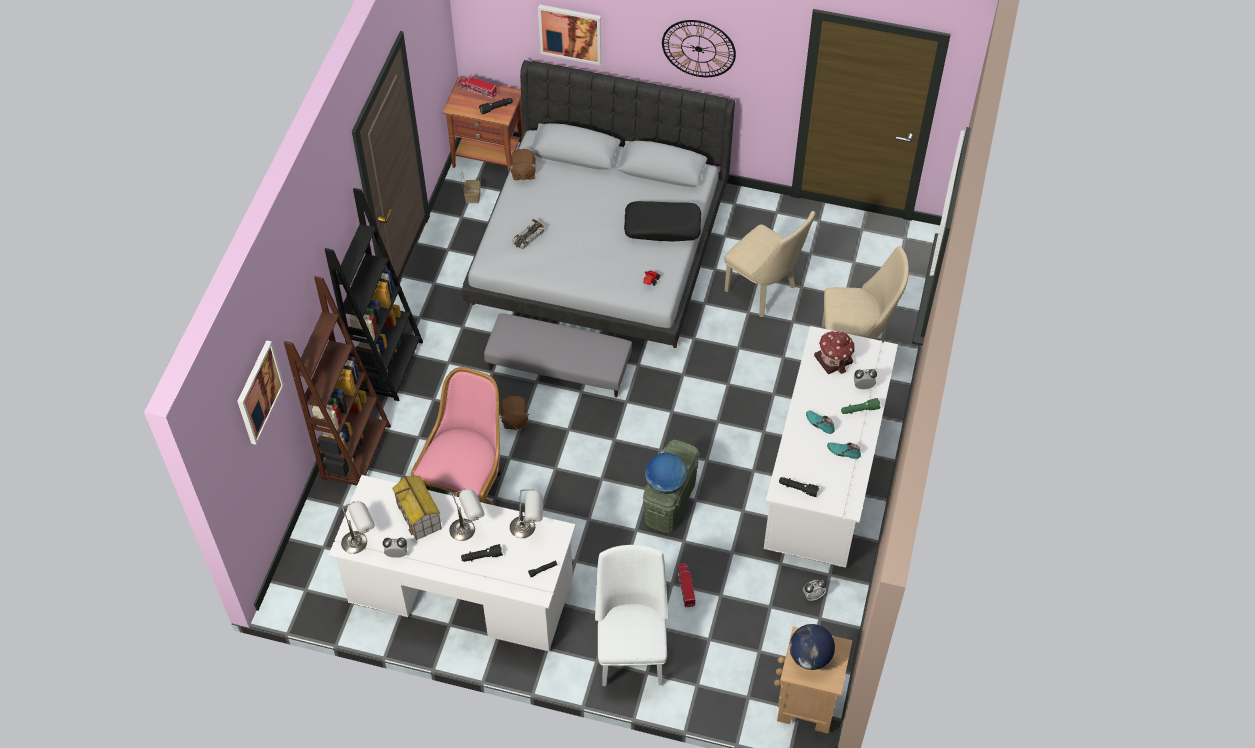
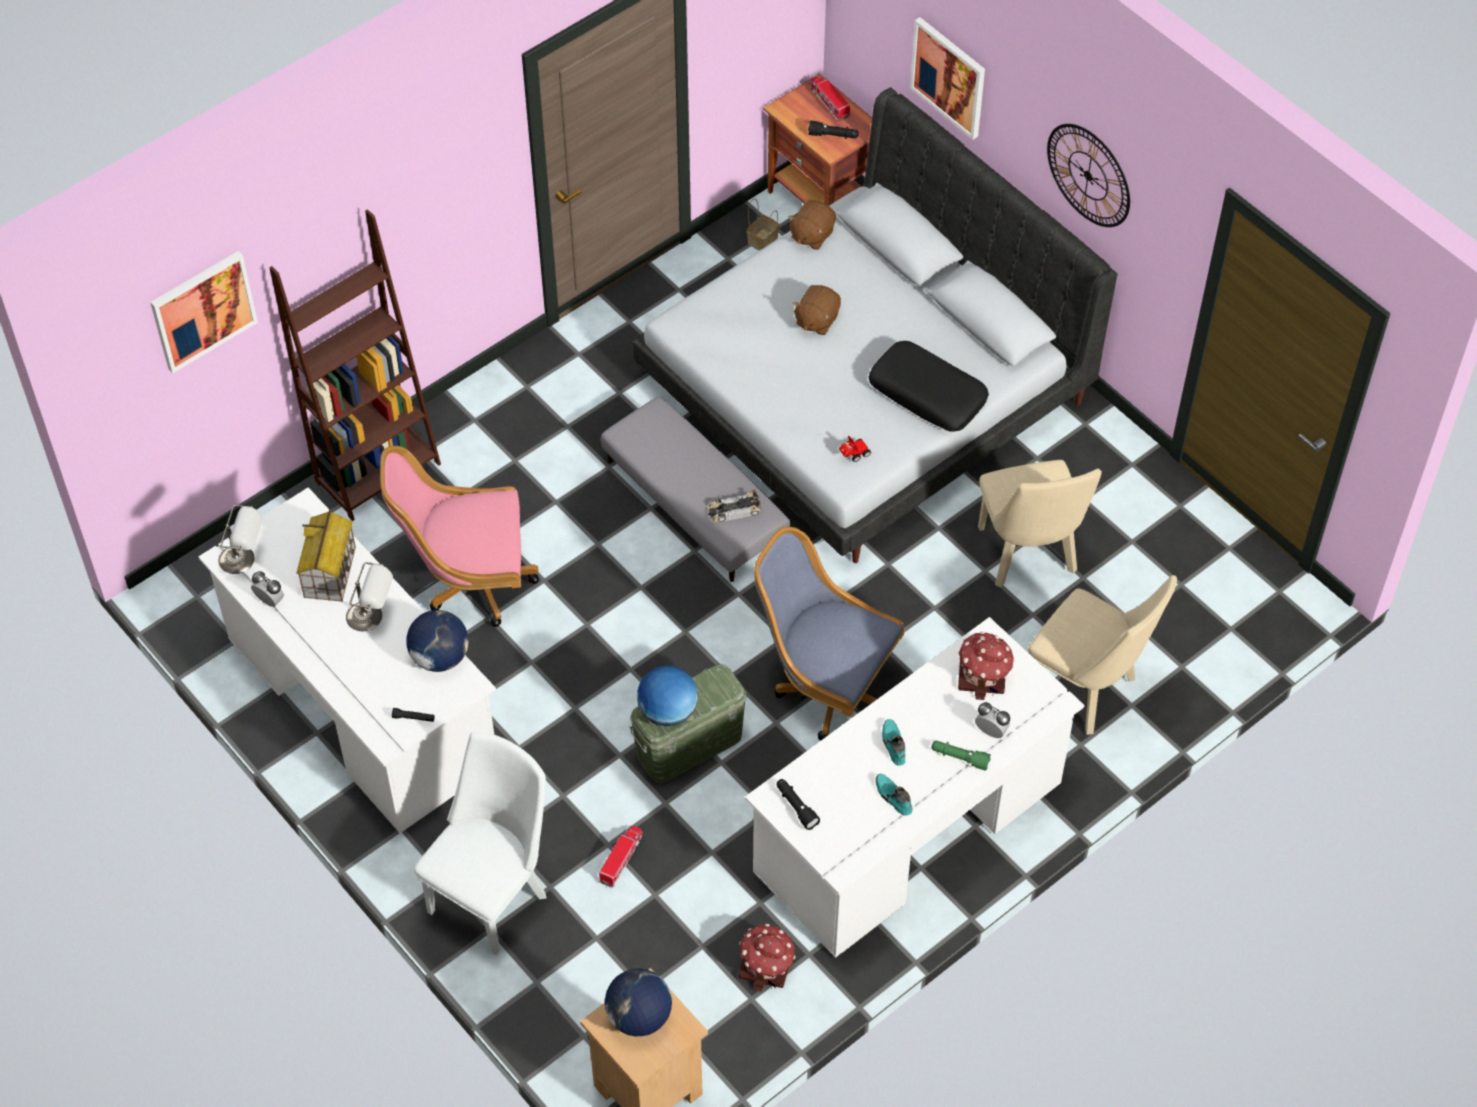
camera: 35 degrees right, 0 degrees up
black bookcase [325,188,423,401] -> none
pink office chair [411,367,501,505] -> pink office chair turned 150 degrees counterclockwise [380,446,539,627]
black flashlight [461,544,503,562] -> none
brown plush toy [500,396,529,430] -> brown plush toy moved to [793,285,841,335]
white table lamp [510,489,543,538] -> globe [406,610,468,672]
toy car [512,219,545,250] -> toy car moved to [707,489,761,522]
alarm clock [803,579,826,601] -> toy house [739,924,795,992]
none -> blue office chair [754,526,904,741]

